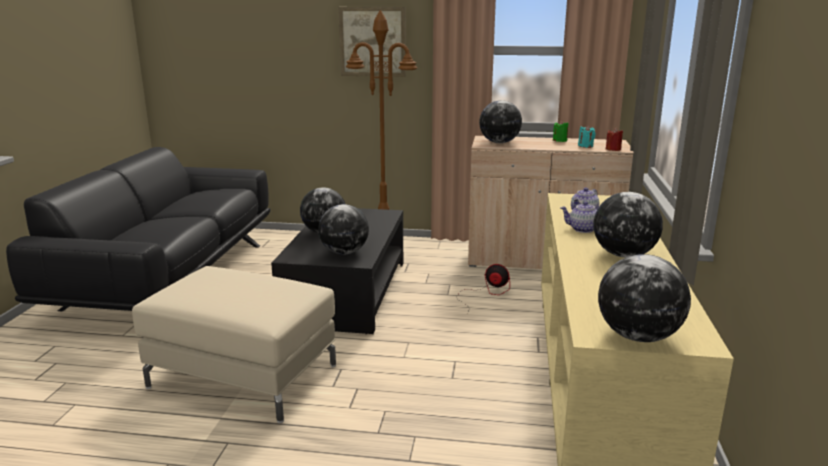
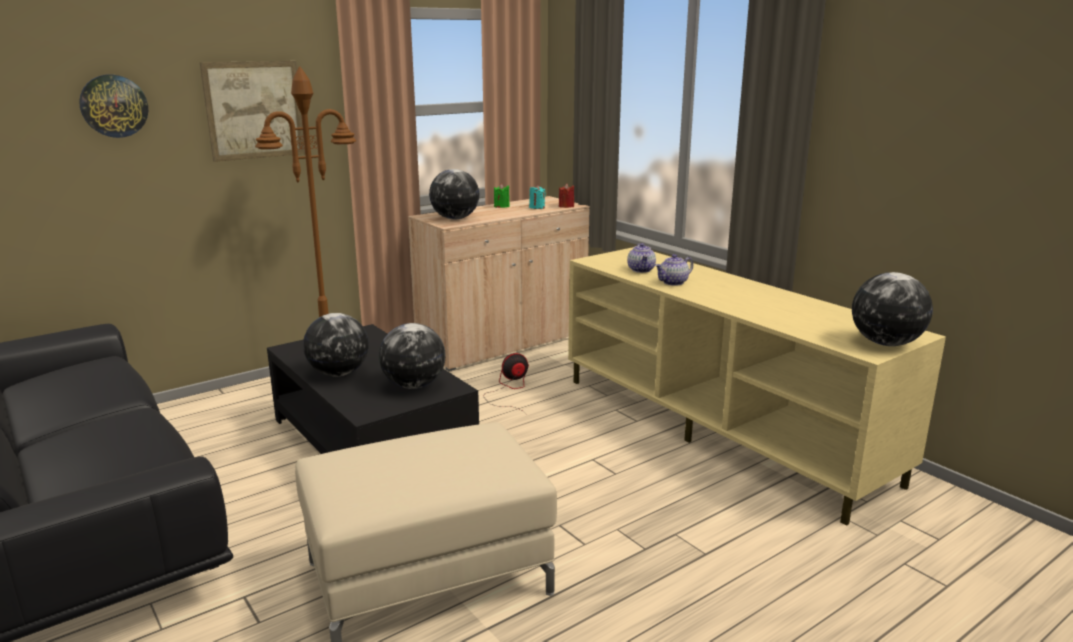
camera: 45 degrees left, 0 degrees up
globe [593,192,663,258] -> none
none -> wall clock [79,74,148,138]

